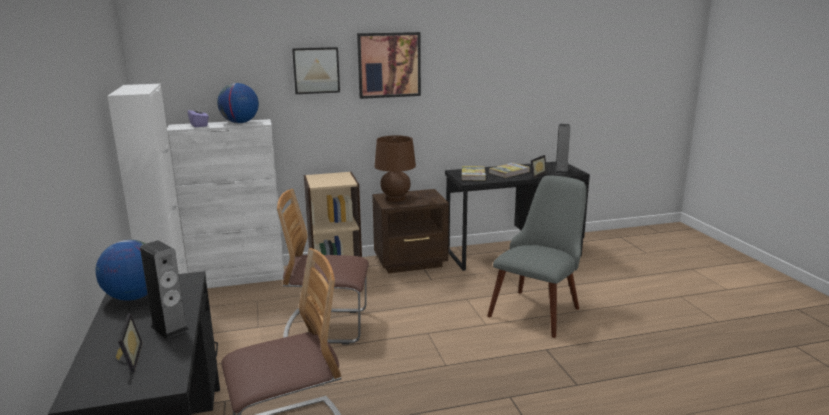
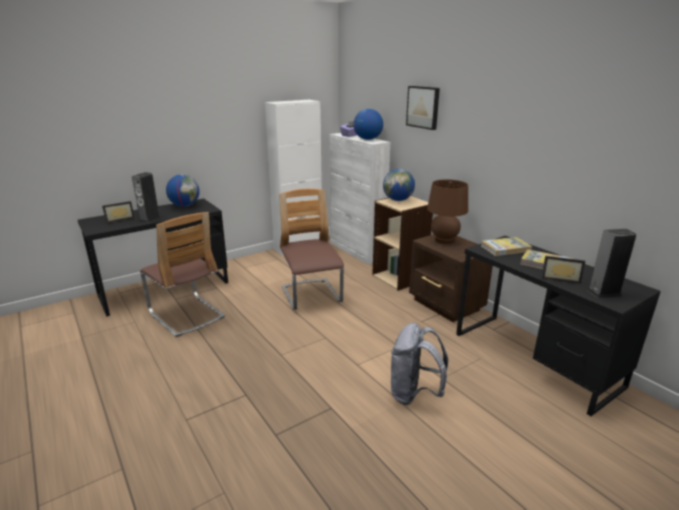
camera: 70 degrees right, 5 degrees up
picture [357,32,421,99] -> none
grey chair [487,175,586,338] -> grey backpack [391,323,448,405]
none -> globe [383,169,415,201]

